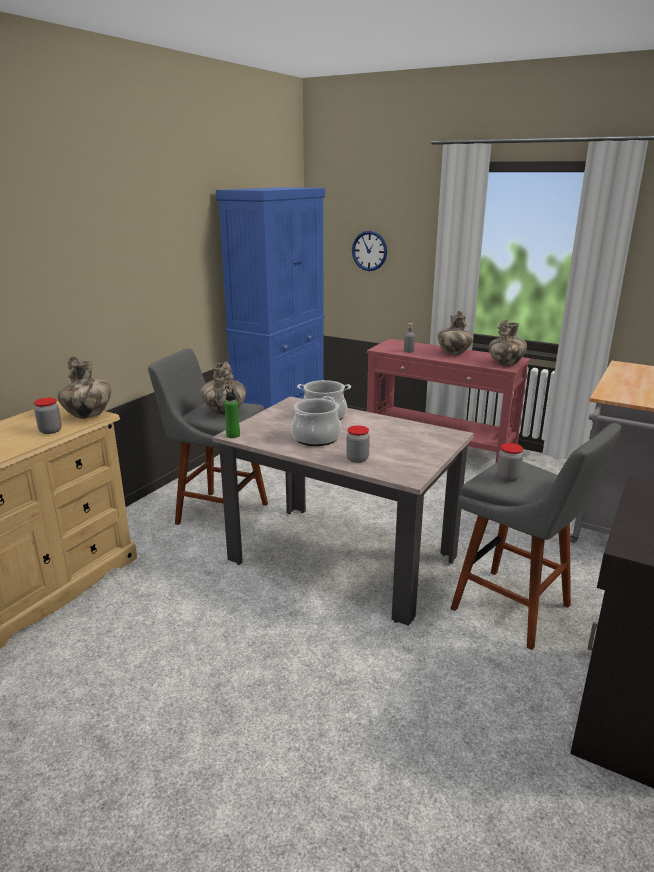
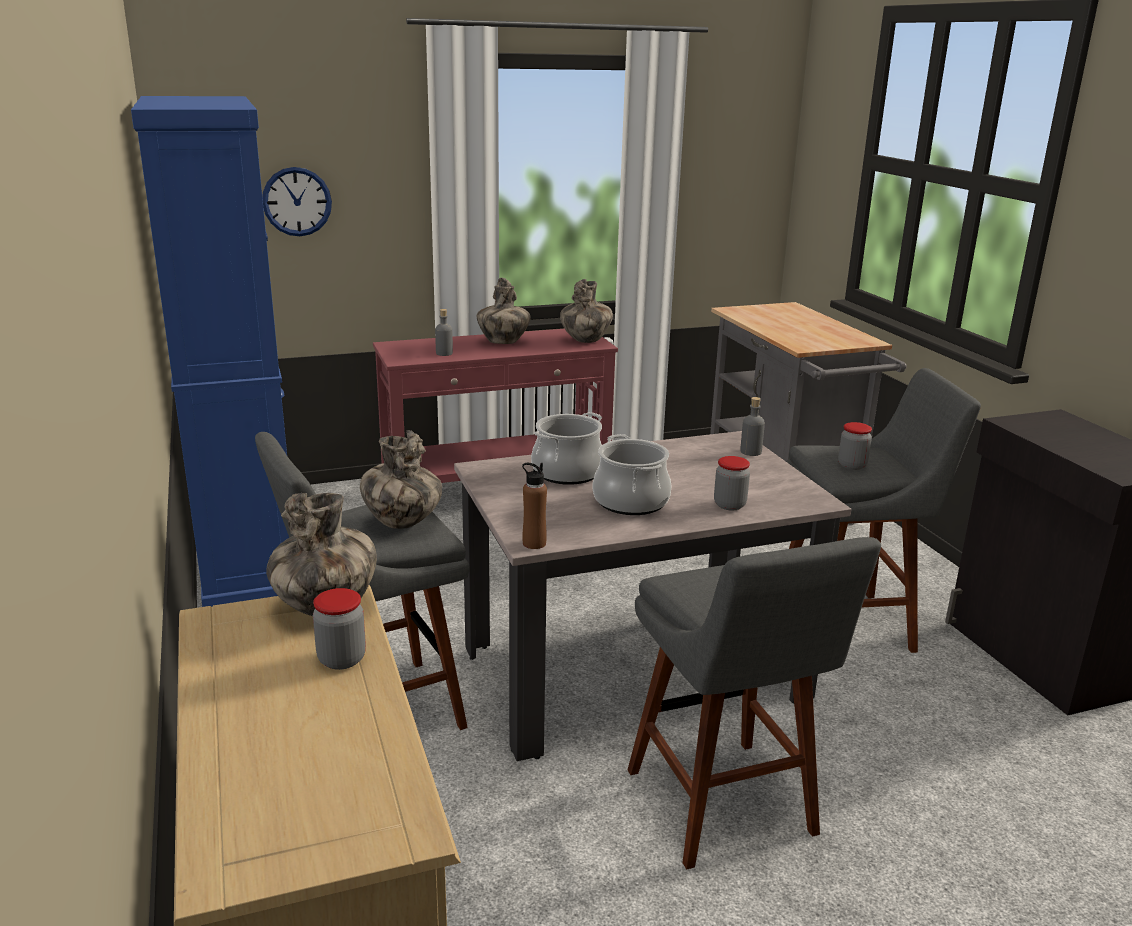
camera: 50 degrees left, 0 degrees up
green bottle [224,386,240,438] -> brown bottle [522,463,547,549]
none -> grey stool [628,537,881,870]
none -> grey bottle [740,397,765,456]

